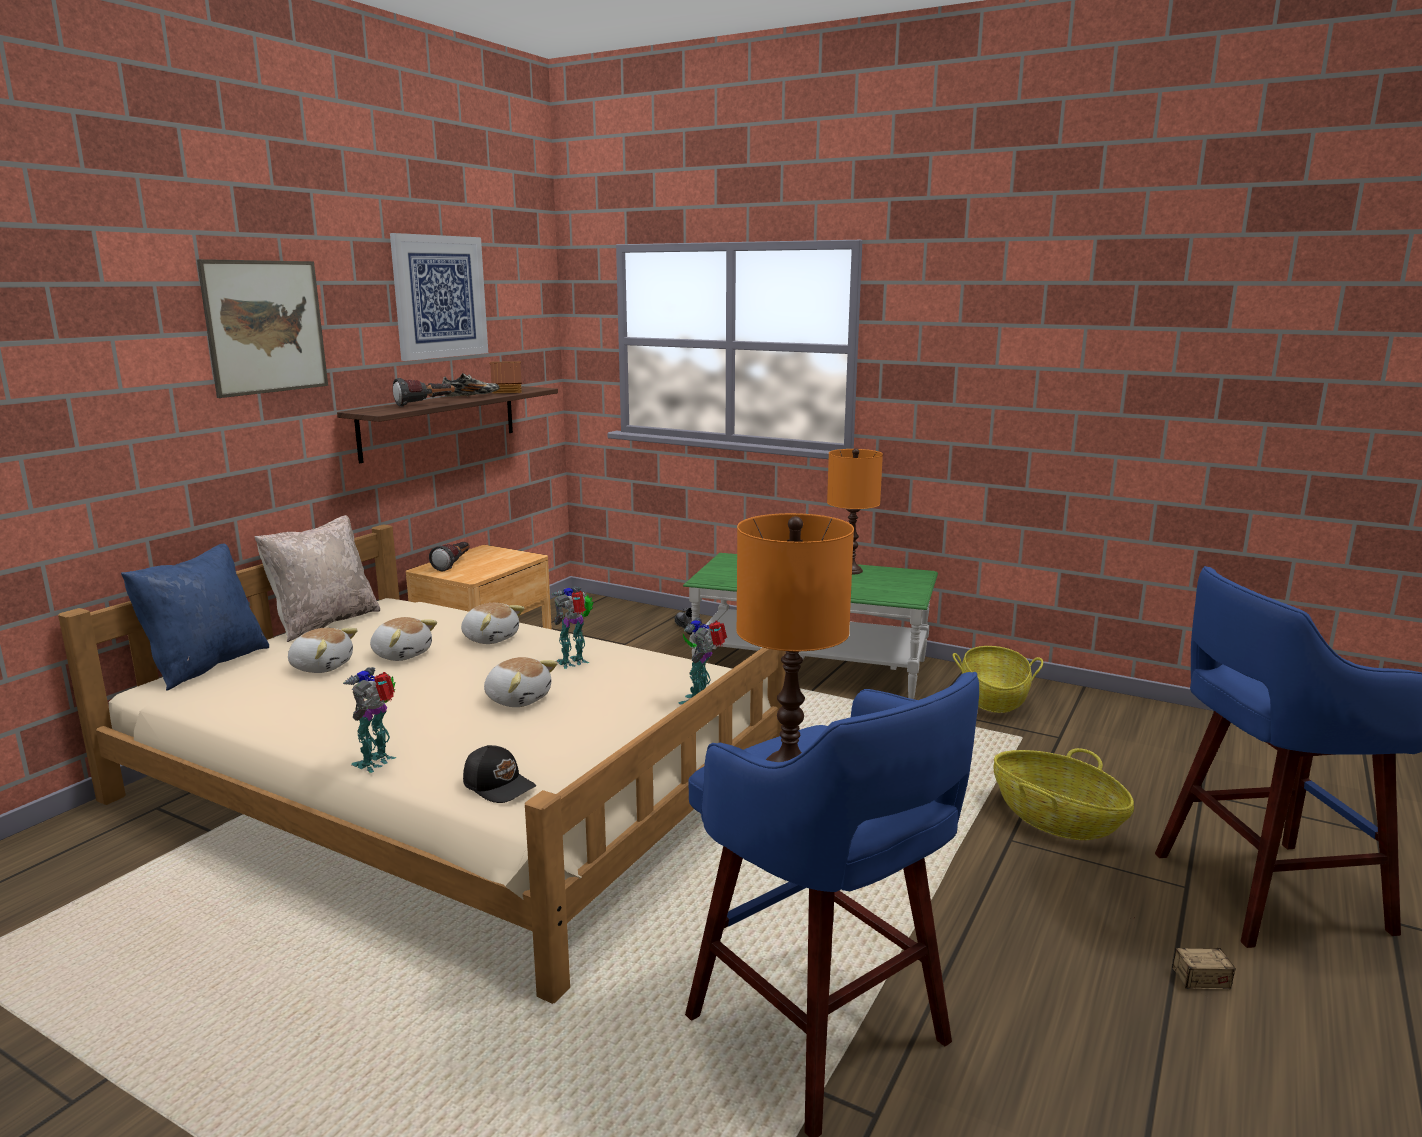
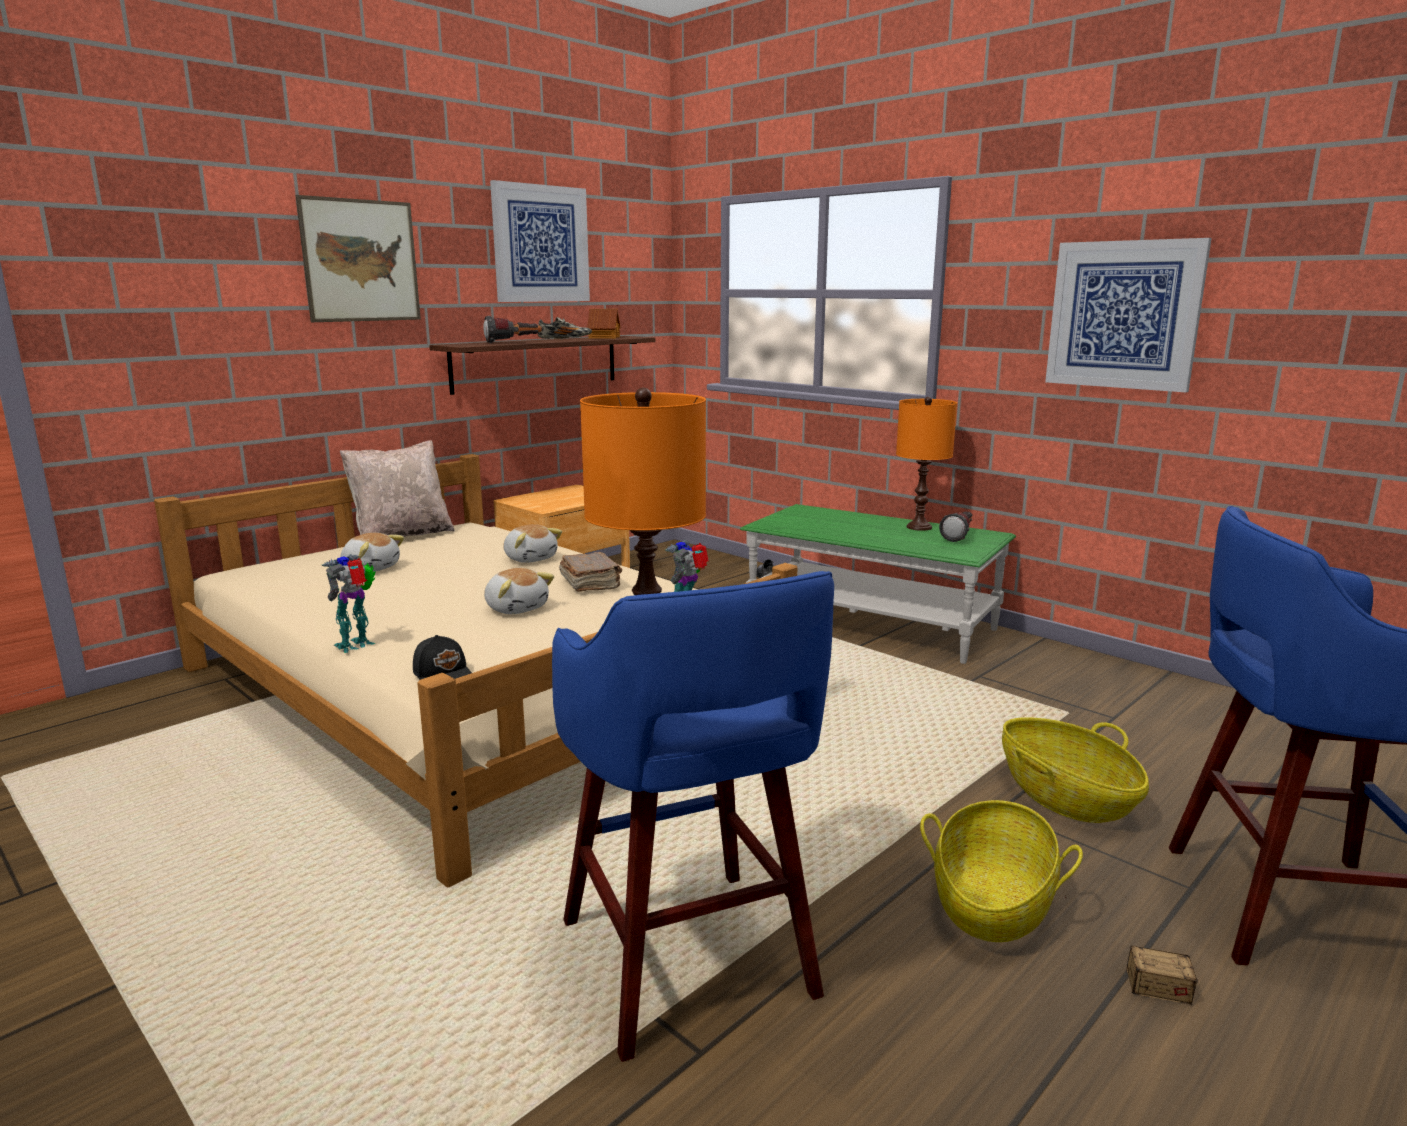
camera: 15 degrees right, 0 degrees up
blue pillow [121,543,269,691] -> none
plush toy [370,617,437,661] -> none
flashlight [429,542,470,572] -> flashlight moved to [939,511,973,542]
toy robot [551,586,593,669] -> brown book [559,552,622,592]
basket [953,646,1043,713] -> basket moved to [920,800,1083,942]
none -> picture [1045,238,1212,392]

